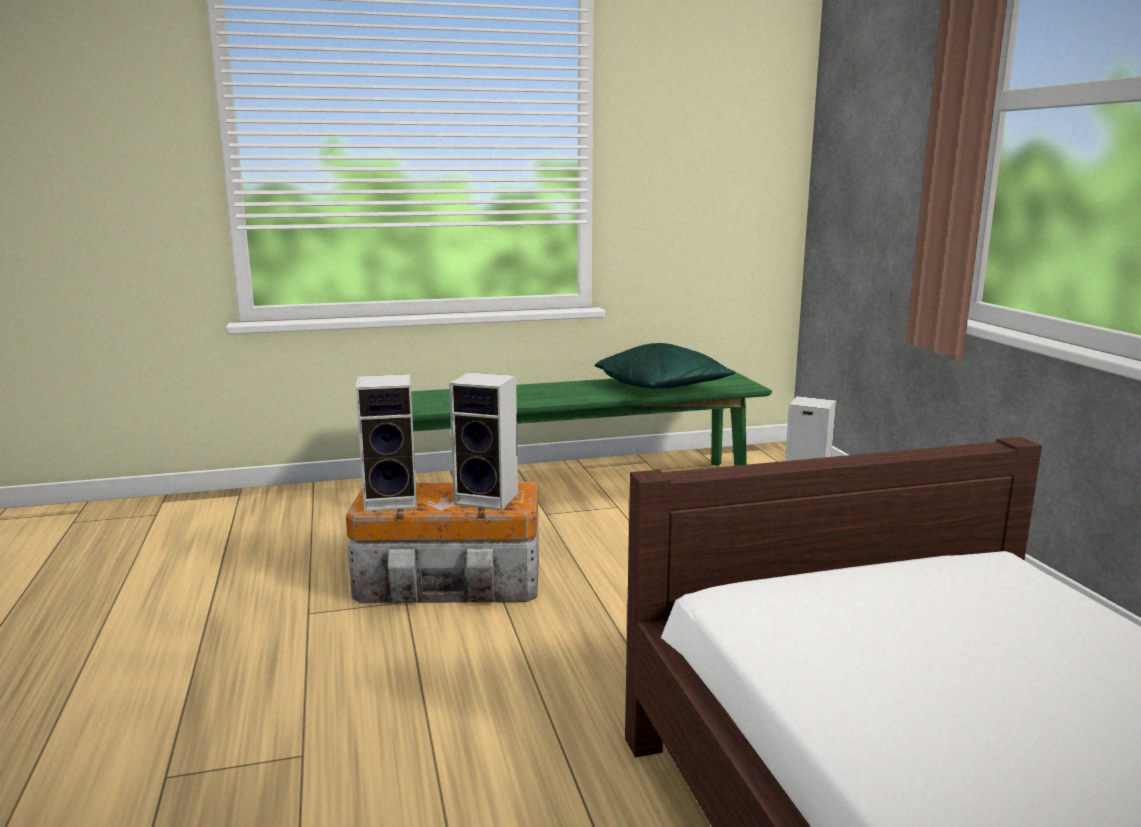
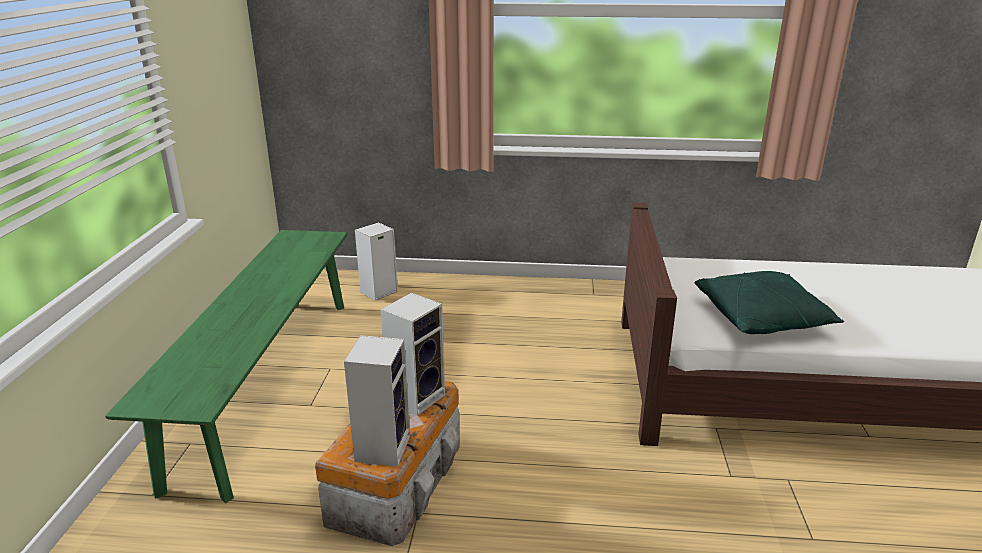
camera: 70 degrees left, 10 degrees up
green pillow [595,343,735,389] -> green pillow moved to [695,271,844,334]

